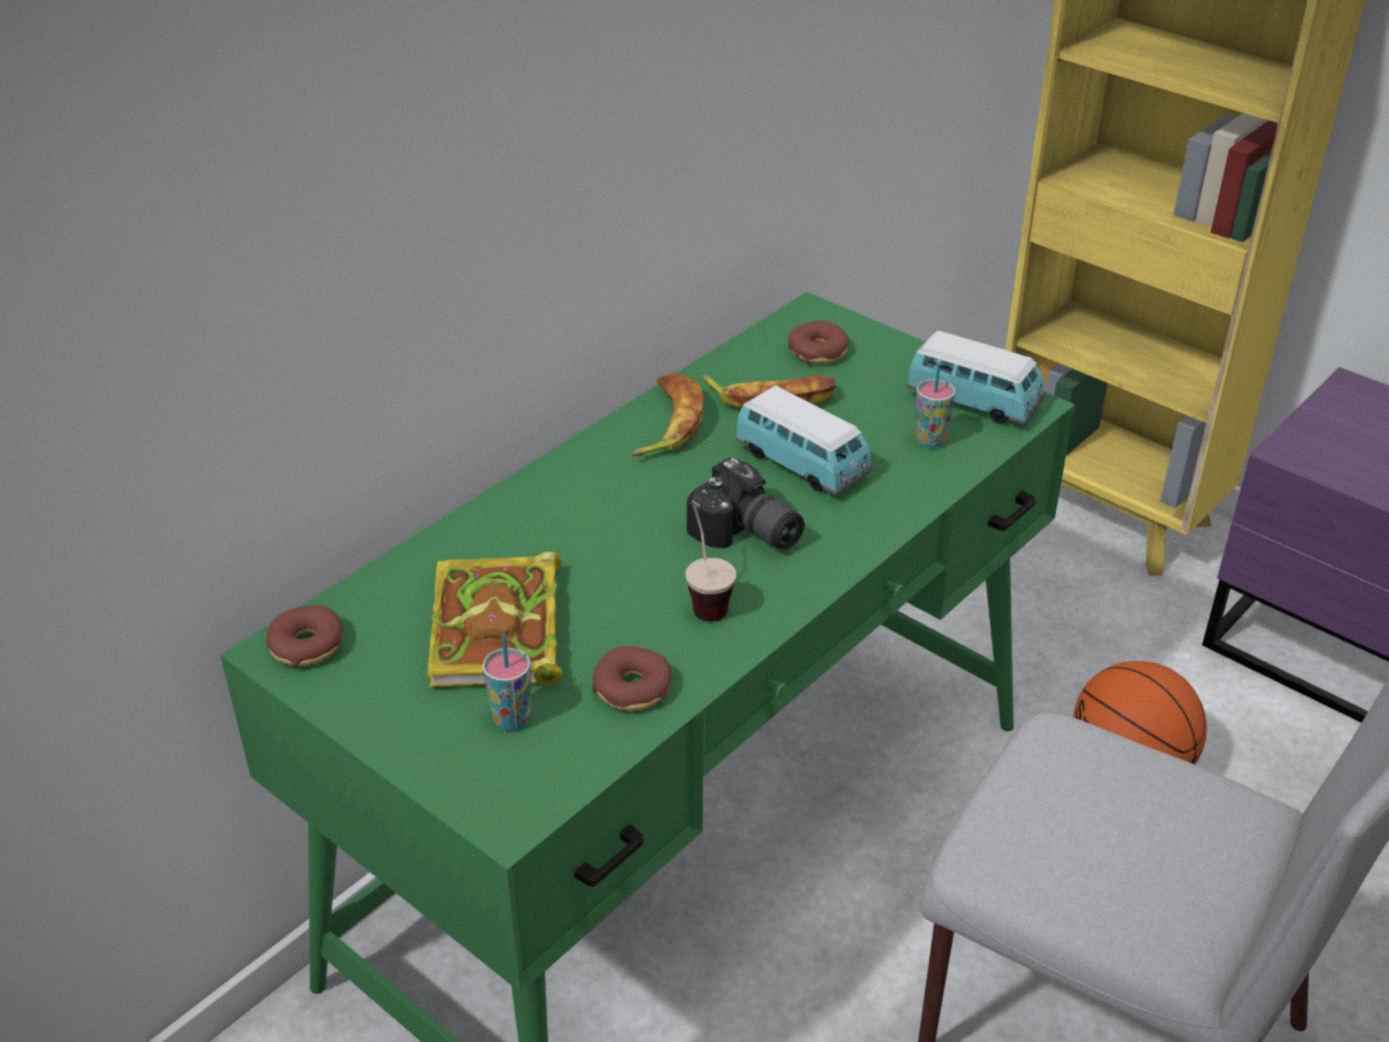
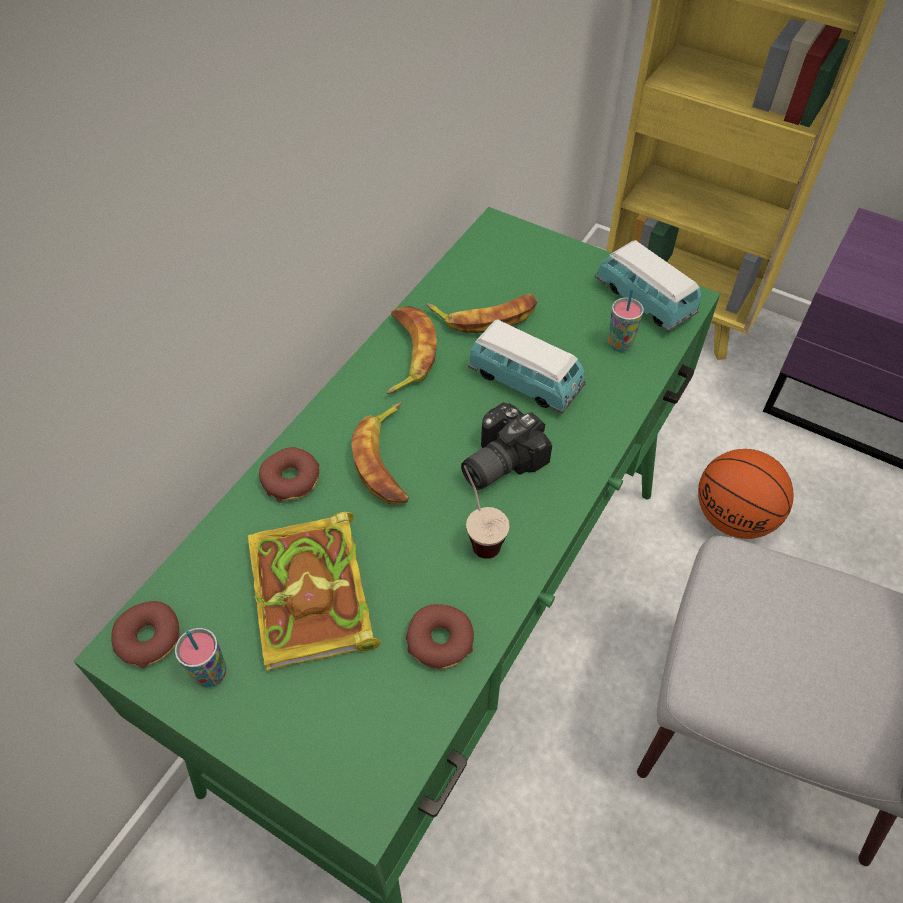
camera: 10 degrees left, 15 degrees up
cup [482,634,531,731] -> cup moved to [175,628,227,688]
camera [687,457,804,550] -> camera turned 105 degrees clockwise [461,403,552,490]
donut [788,321,849,364] -> donut moved to [259,447,319,503]
toy car [906,331,1045,424] -> toy car turned 150 degrees counterclockwise [595,240,702,332]
none -> banana [351,402,409,504]

